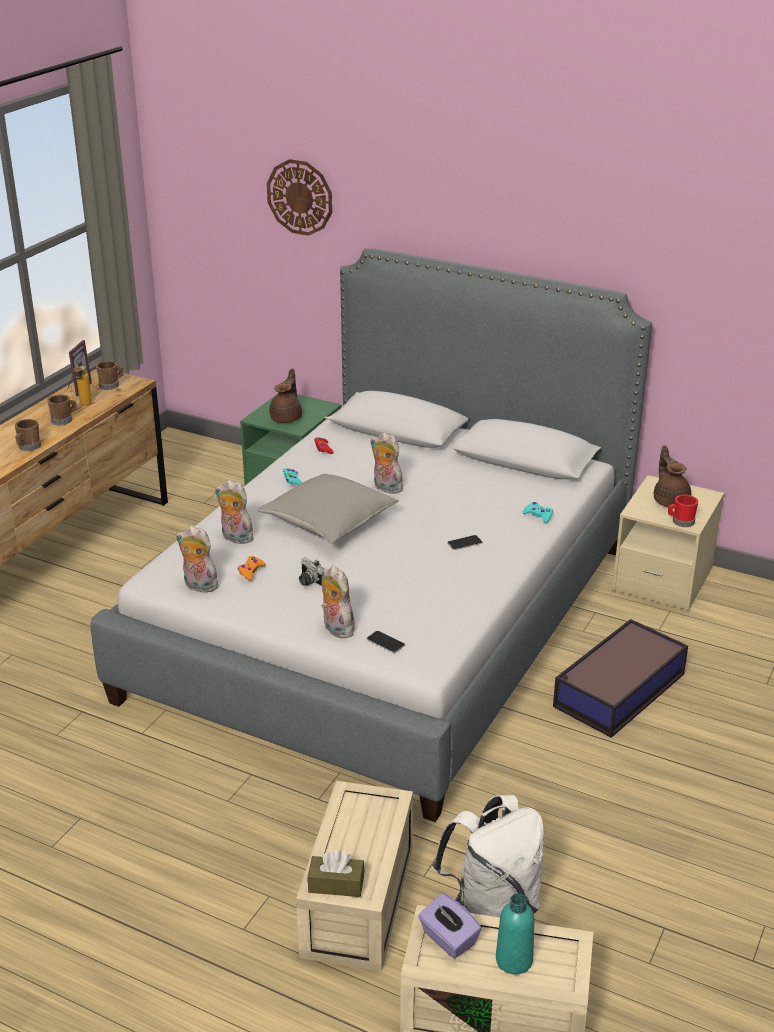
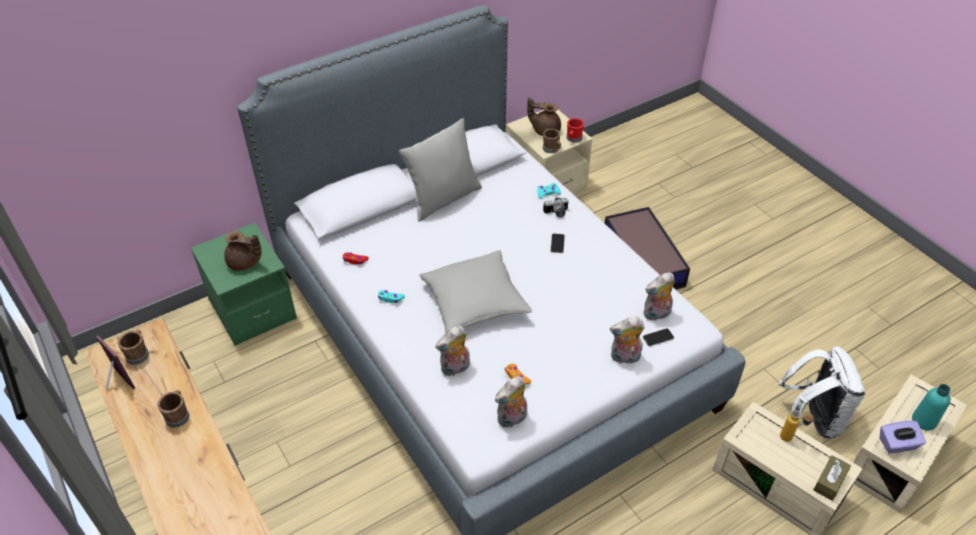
camera: 60 degrees left, 15 degrees up
brown mug [15,419,41,451] -> brown mug moved to [543,129,561,153]
bottle [73,364,92,406] -> bottle moved to [780,410,814,442]
wall clock [267,159,332,236] -> none
brown teapot [269,368,302,423] -> brown teapot turned 150 degrees clockwise [224,231,261,271]
camera [299,558,325,587] -> camera moved to [543,196,569,217]
plush toy [370,432,403,494] -> plush toy moved to [644,272,675,321]
none -> grey pillow [399,118,482,222]

